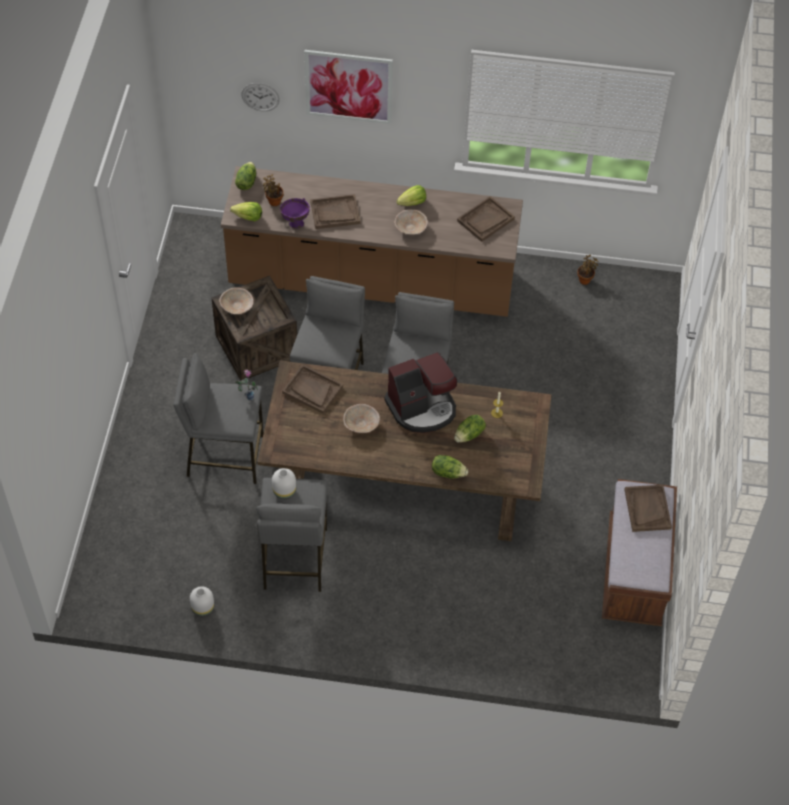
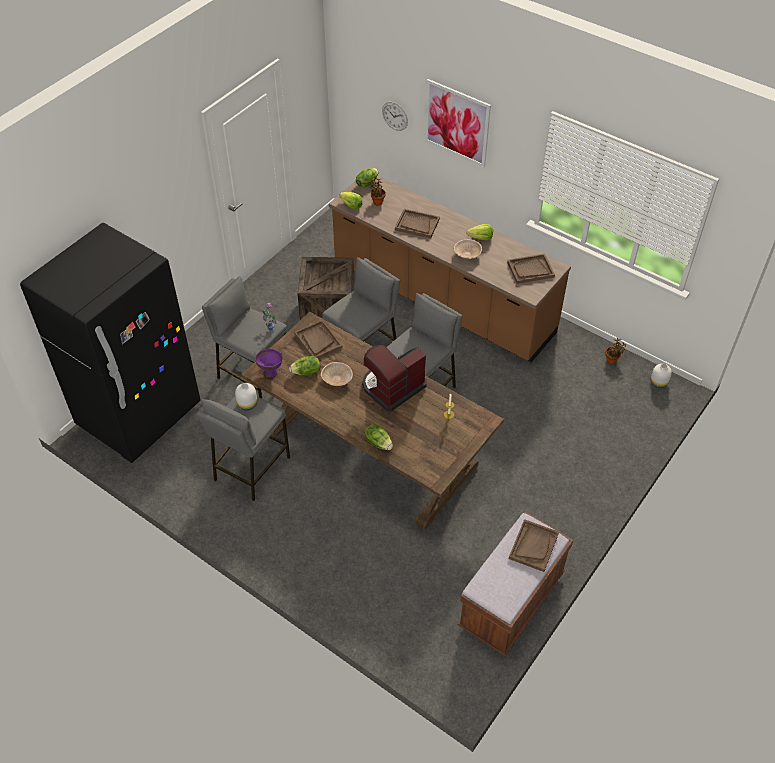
camera: 30 degrees right, 5 degrees down
white vase [190,586,214,616] -> white vase moved to [651,364,672,388]
beige bowl [219,287,254,314] -> none
purple bowl [280,198,310,229] -> purple bowl moved to [255,349,283,377]
coffee machine [384,352,457,433] -> coffee machine turned 135 degrees clockwise [362,345,427,411]
lettuce [454,415,486,443] -> lettuce moved to [289,356,321,375]
none -> black fridge [20,223,201,463]

